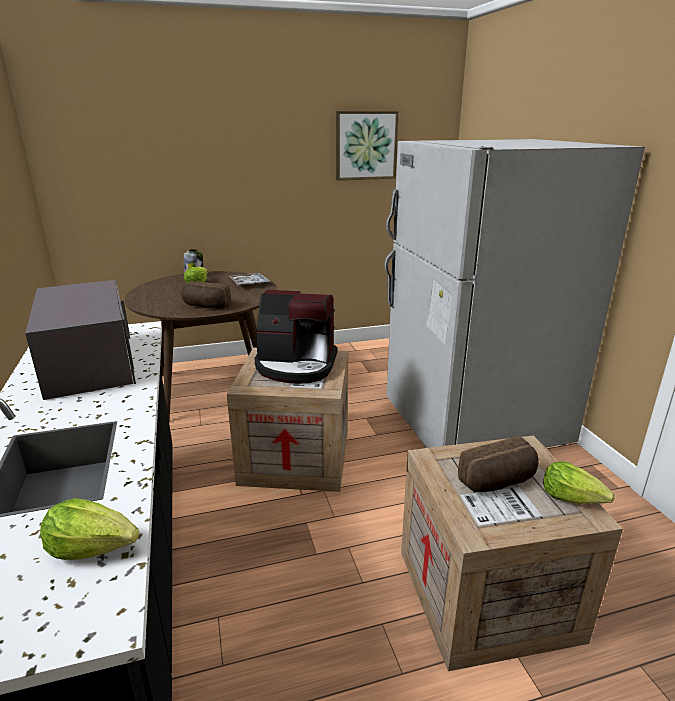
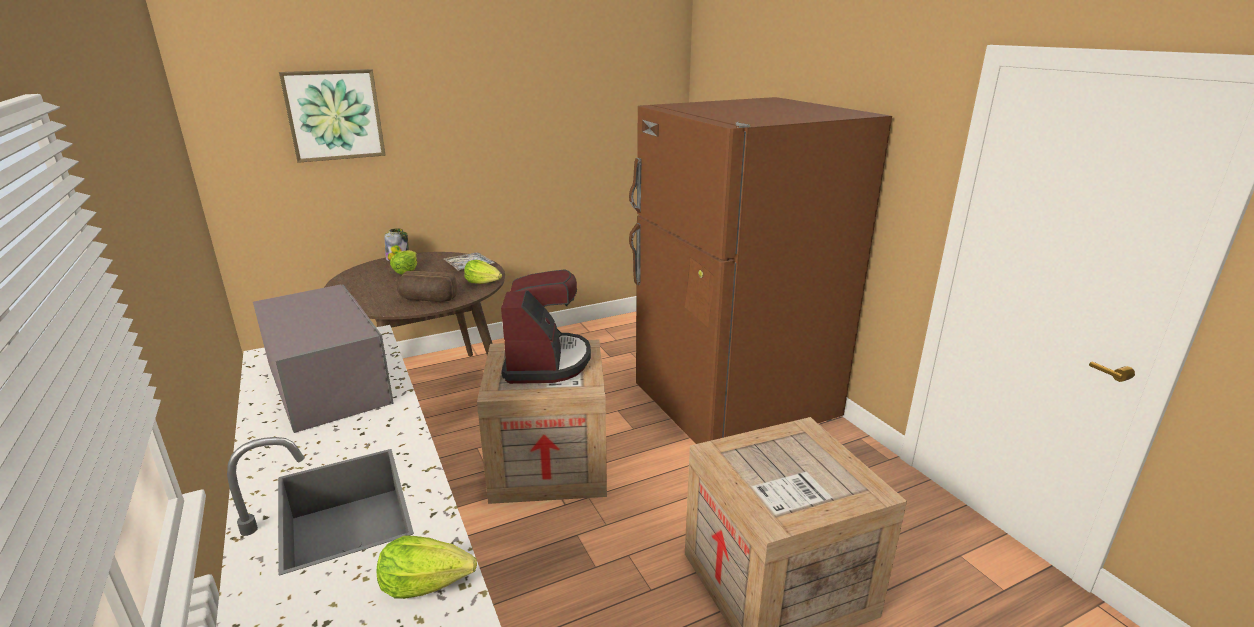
camera: 10 degrees left, 0 degrees up
coffee machine [254,290,337,384] -> coffee machine turned 90 degrees counterclockwise [501,269,591,384]
picture [336,111,399,180] -> picture moved to [279,69,385,163]
white fridge [385,139,645,448] -> brown fridge [629,97,892,444]
bread [458,436,539,492] -> none
lettuce [543,461,615,504] -> lettuce moved to [464,260,502,284]

